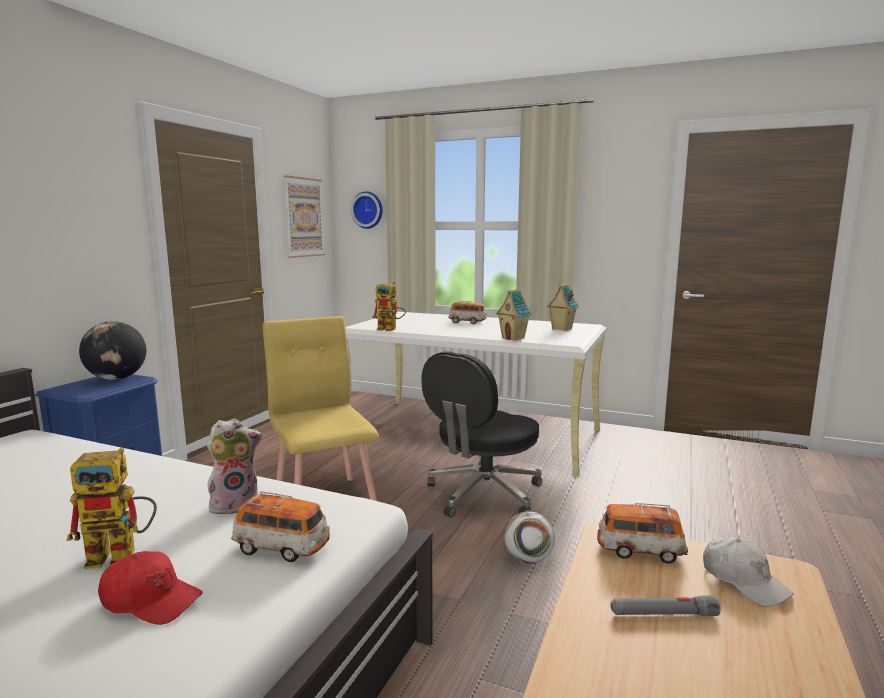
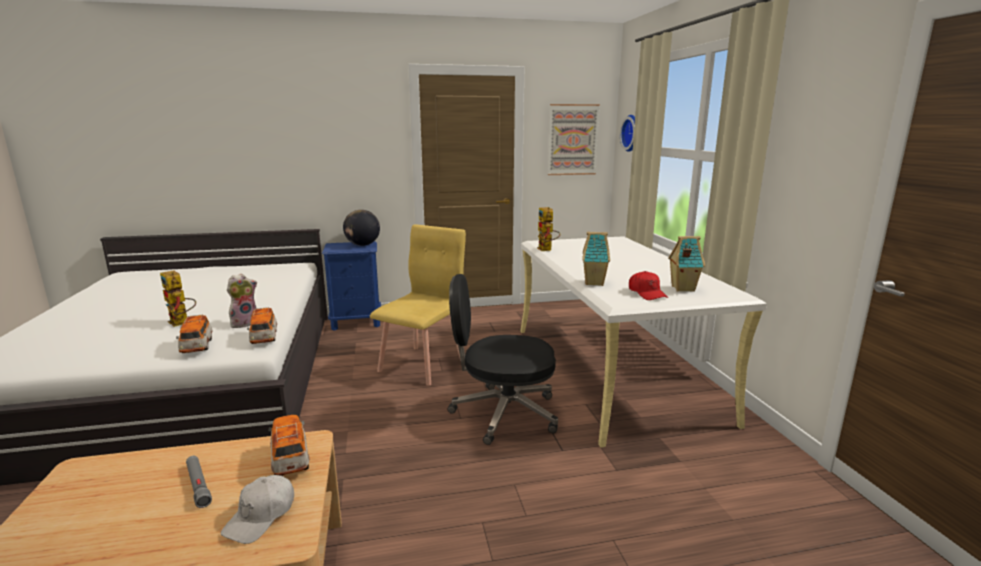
camera: 55 degrees right, 5 degrees up
red cap [98,551,203,625] -> red cap moved to [629,271,668,300]
plush toy [207,419,262,514] -> plush toy turned 75 degrees counterclockwise [227,274,257,328]
toy car [448,301,487,324] -> toy car moved to [247,307,277,344]
football [505,511,555,564] -> none

